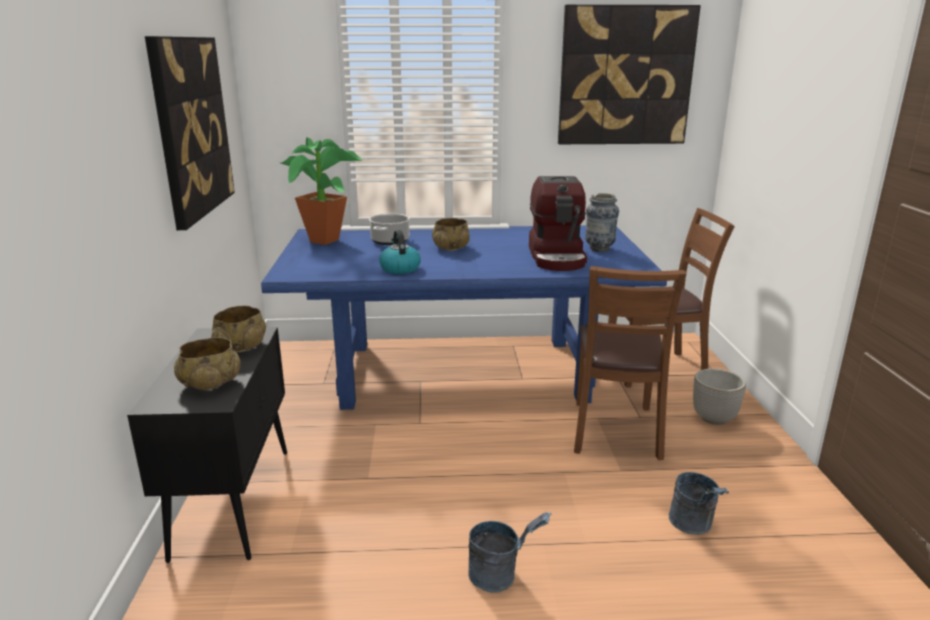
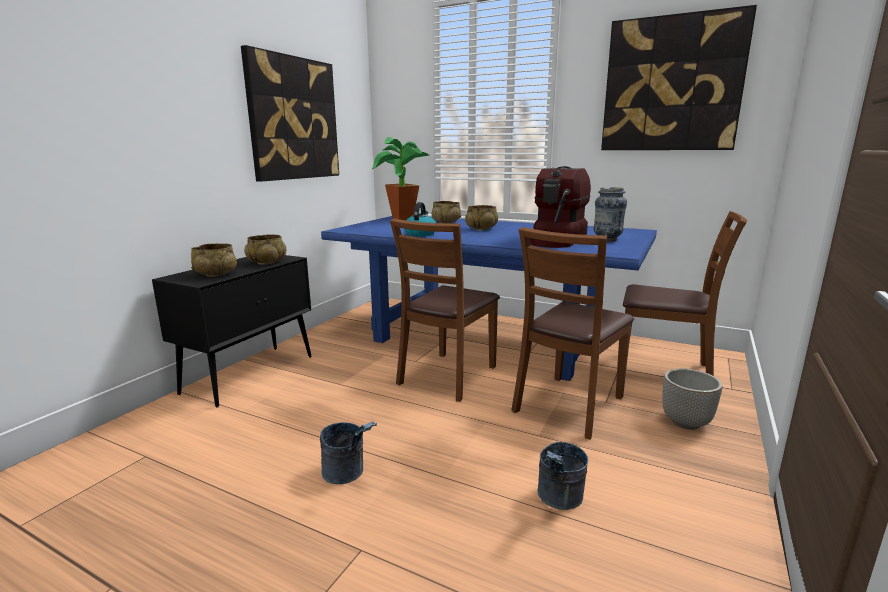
camera: 30 degrees right, 5 degrees down
cooking pot [369,214,410,245] -> beige bowl [432,201,461,223]
none -> brown chair [390,218,500,402]

